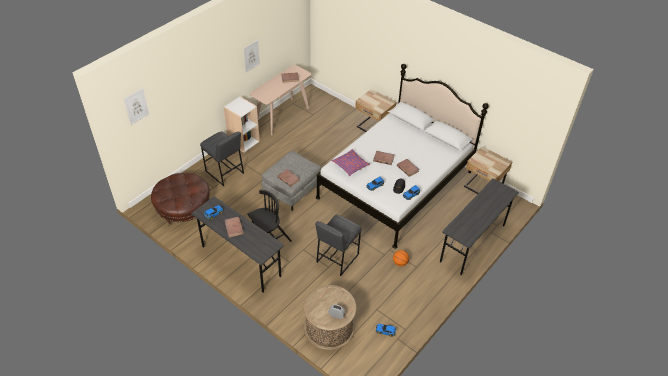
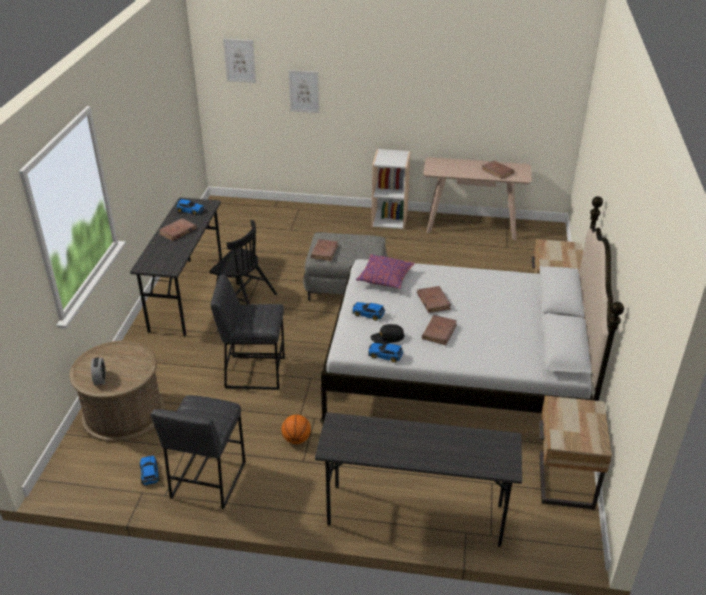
camera: 60 degrees right, 10 degrees down
brown ottoman [151,173,210,226] -> none
grey stool [200,131,244,186] -> grey stool moved to [151,395,246,509]
picture [243,40,260,72] -> picture moved to [288,70,319,113]

